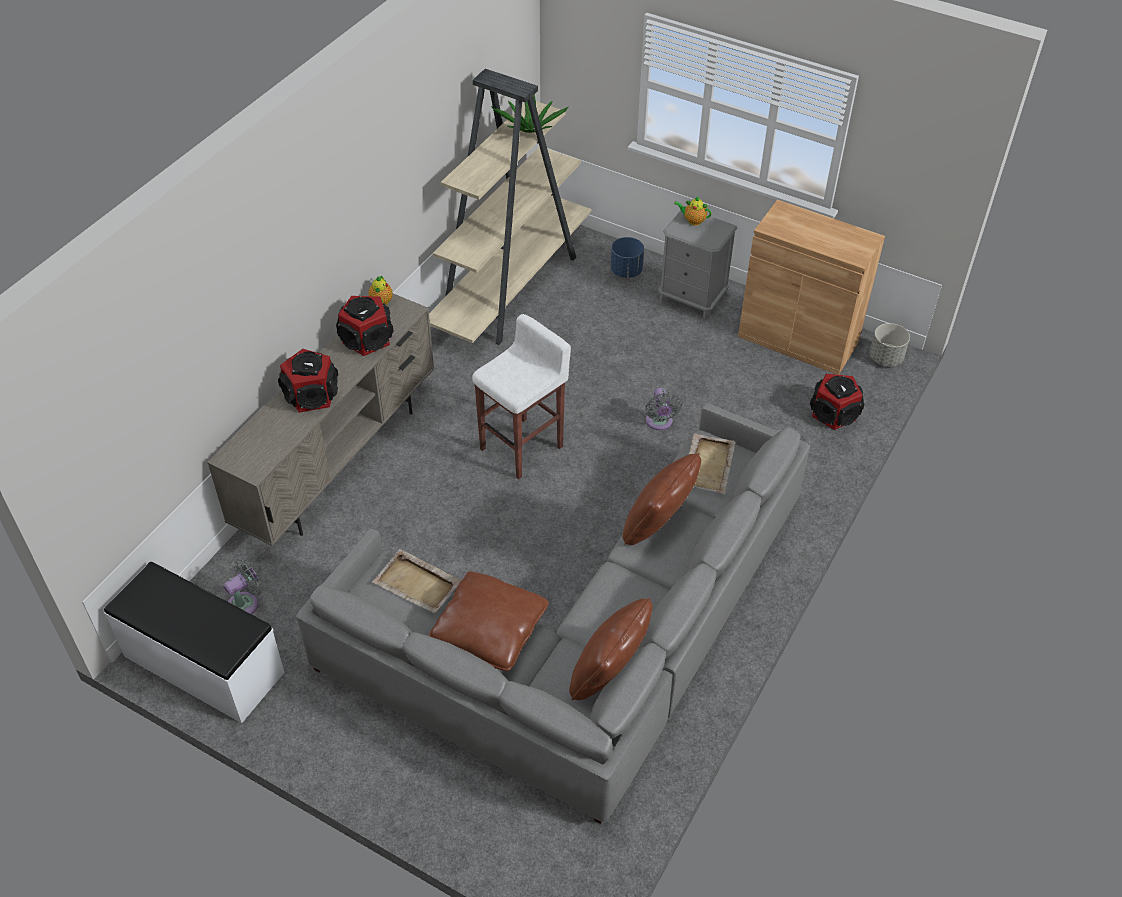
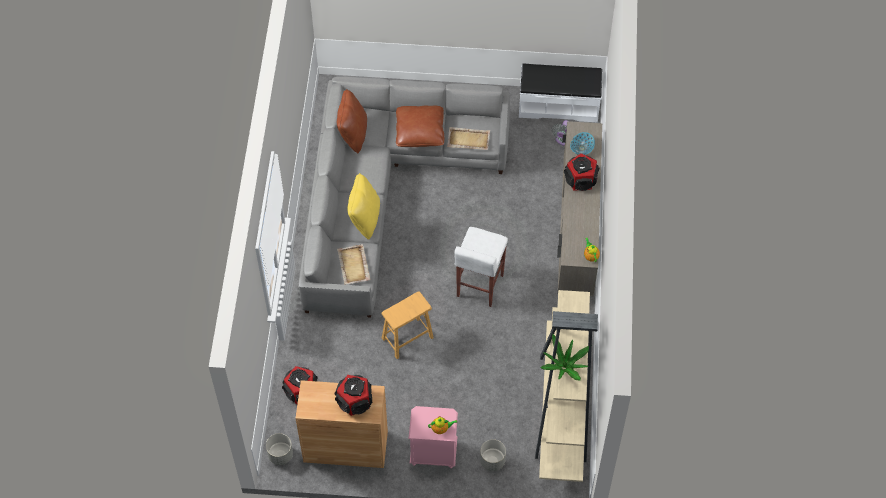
camera: 155 degrees right, 10 degrees up
speaker [336,296,394,356] -> speaker moved to [335,375,372,416]
blue planter [611,237,644,278] -> grey planter [480,439,506,471]
brown pillow [622,453,701,545] -> yellow pillow [347,173,380,240]
grey fan [645,388,682,430] -> brown stool [381,292,434,359]
grey nightstand [658,210,738,320] -> pink nightstand [409,406,458,468]
none -> bowl [570,132,595,155]

